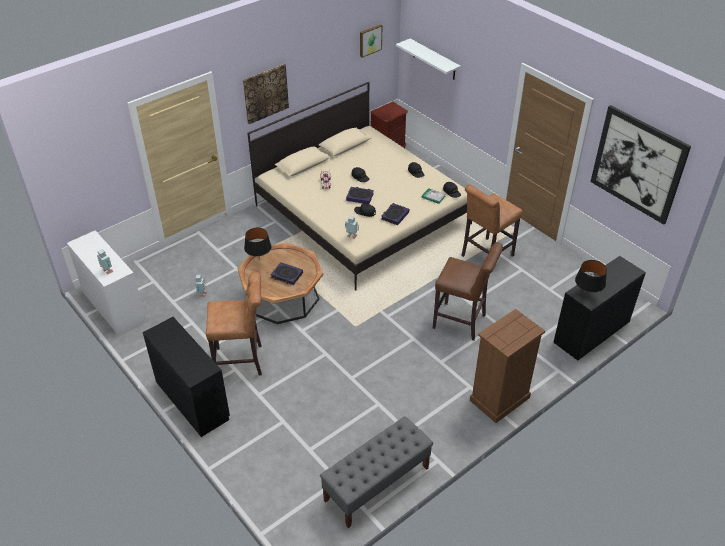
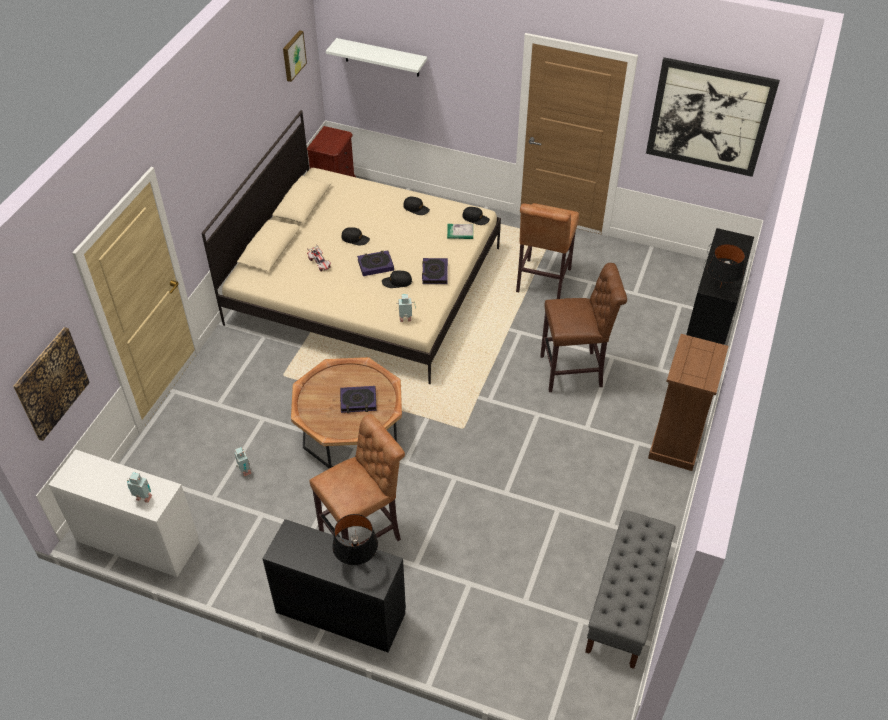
camera: 30 degrees left, 5 degrees up
picture [243,64,289,124] -> picture moved to [13,327,90,441]
black table lamp [244,228,271,261] -> black table lamp moved to [332,514,378,565]

